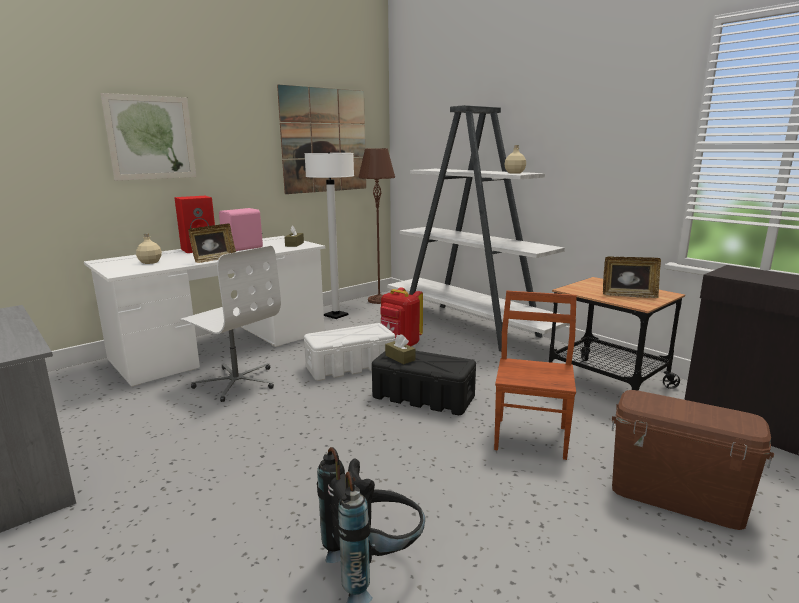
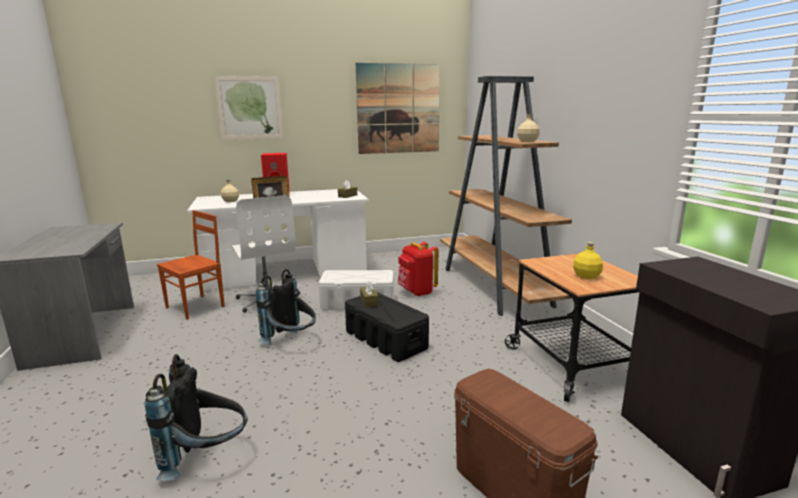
camera: 25 degrees right, 0 degrees up
pink speaker [219,208,263,251] -> none
white floor lamp [304,152,354,319] -> none
brown floor lamp [358,148,395,304] -> none
white bookcase [387,105,570,352] -> brown bookcase [440,76,572,316]
brown chair [494,291,577,460] -> brown chair moved to [157,210,225,320]
picture frame [603,256,661,298] -> yellow bottle [573,242,603,279]
none -> black backpack [256,269,316,345]

